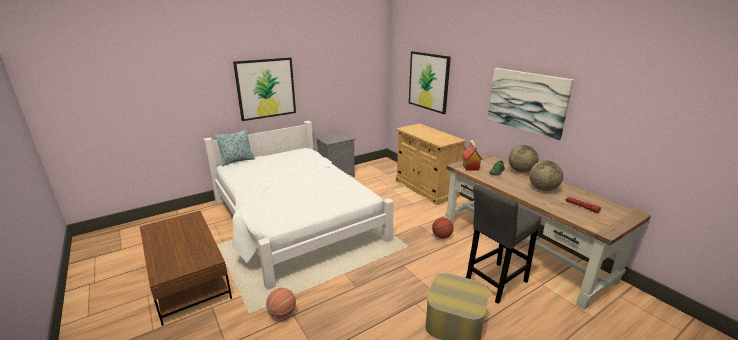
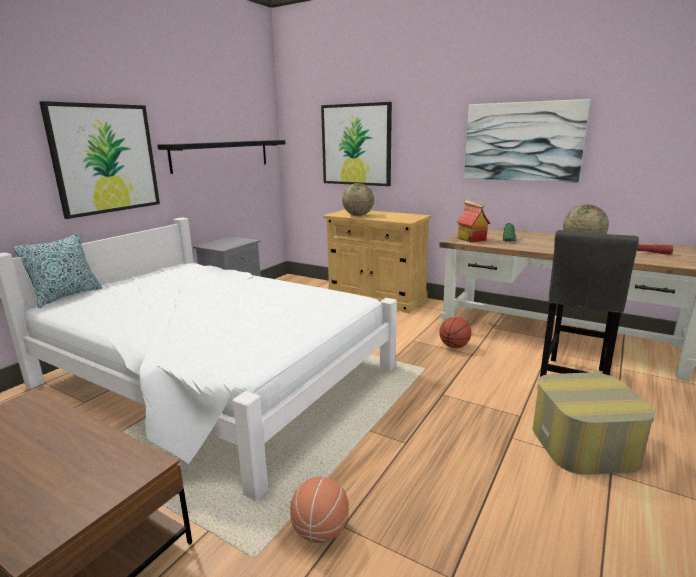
camera: 25 degrees left, 5 degrees down
globe [509,145,538,173] -> globe moved to [342,183,374,216]
none -> black shelf [158,140,286,174]

